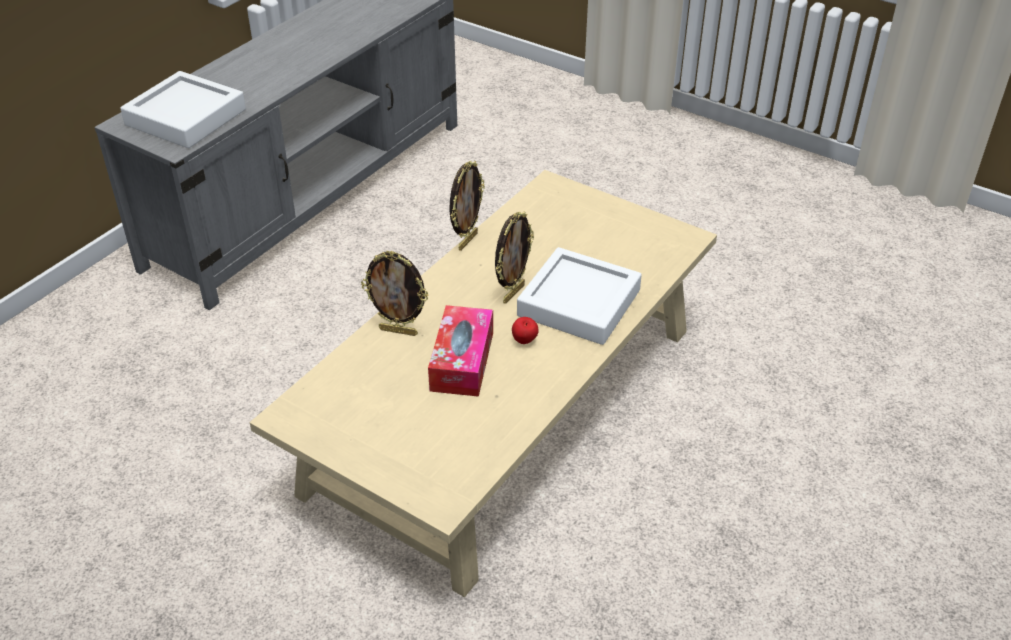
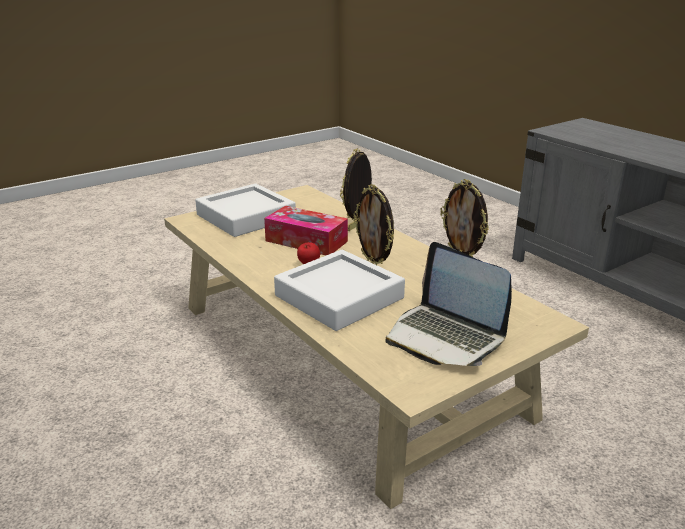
camera: 110 degrees right, 15 degrees down
white tray [120,71,246,148] -> white tray moved to [195,184,296,237]
none -> laptop [385,242,512,366]

